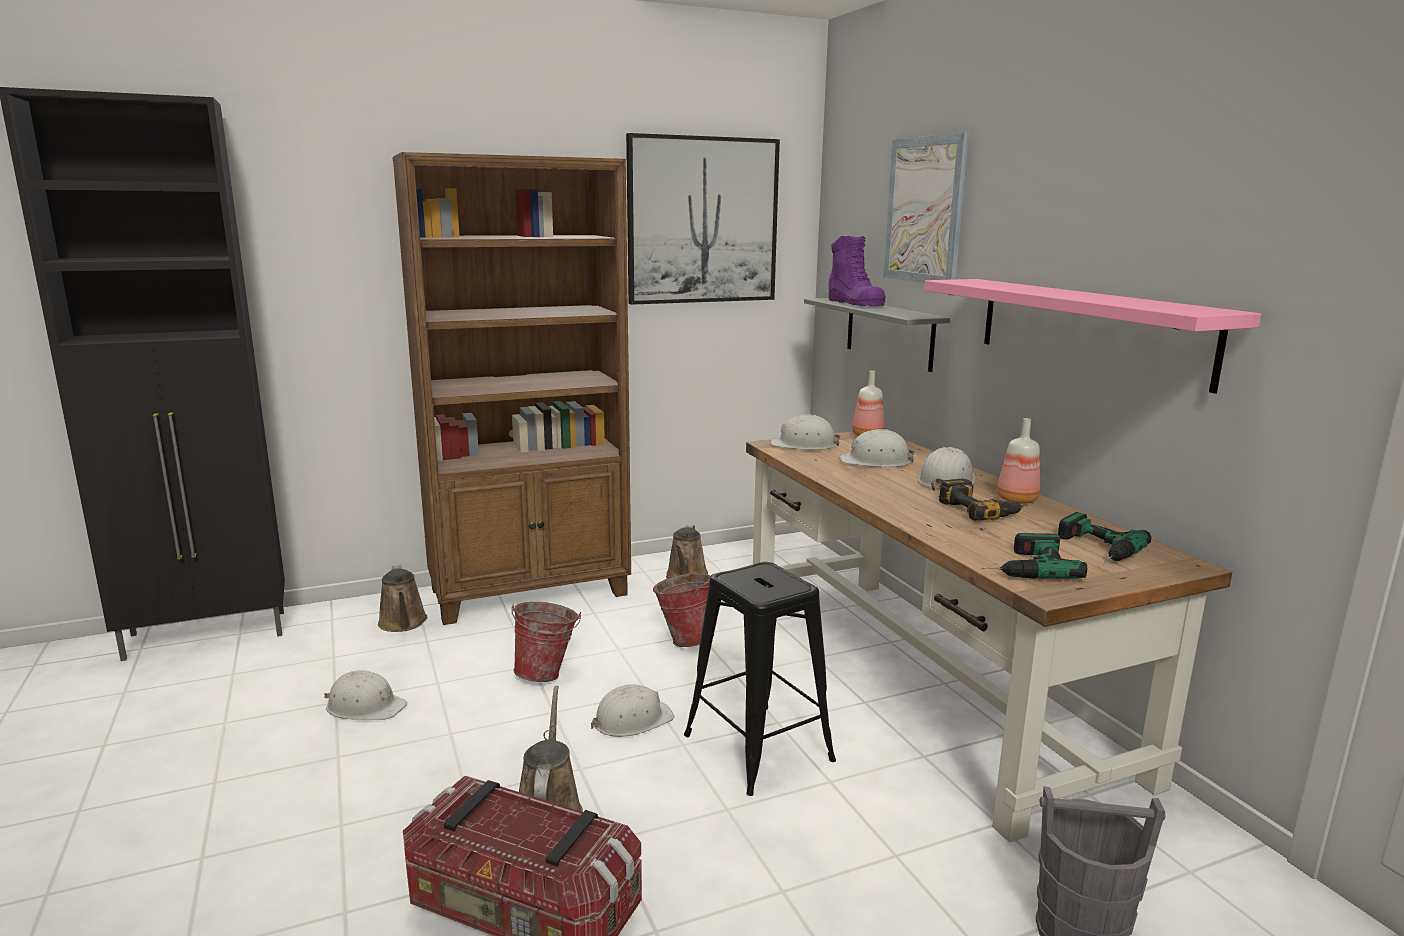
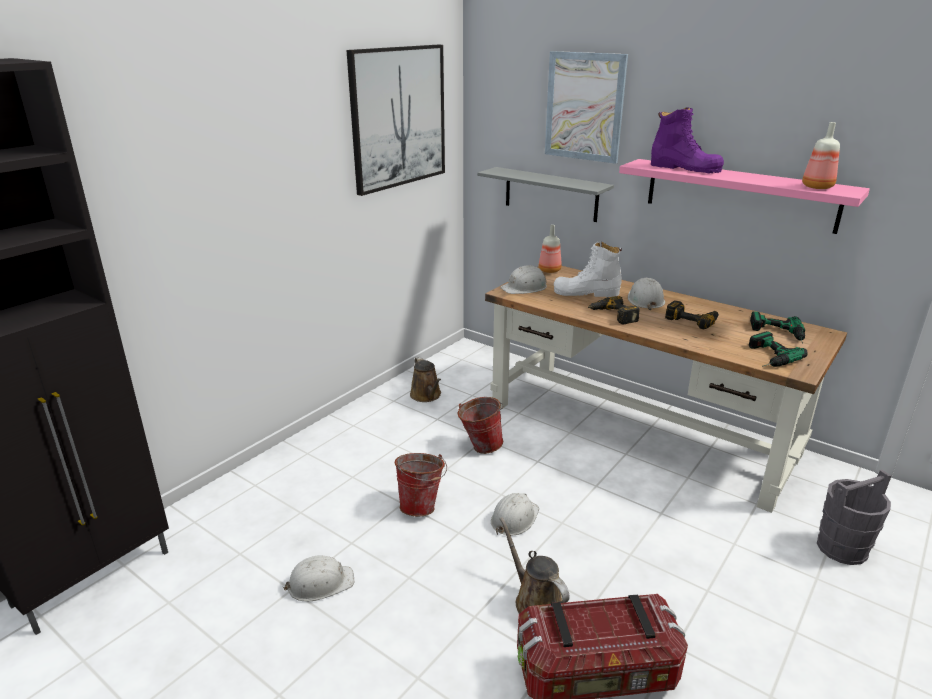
camera: 30 degrees left, 10 degrees up
brown watering can [378,565,427,632] -> none
brown bookcase [392,152,631,625] -> none
black stool [684,562,836,796] -> none
purple boot [828,236,886,307] -> purple boot moved to [651,107,724,173]
white hard hat [839,429,914,467] -> white boot [554,241,622,297]
bottle [997,418,1040,504] -> bottle moved to [802,122,840,189]
none -> power drill [588,296,640,324]

